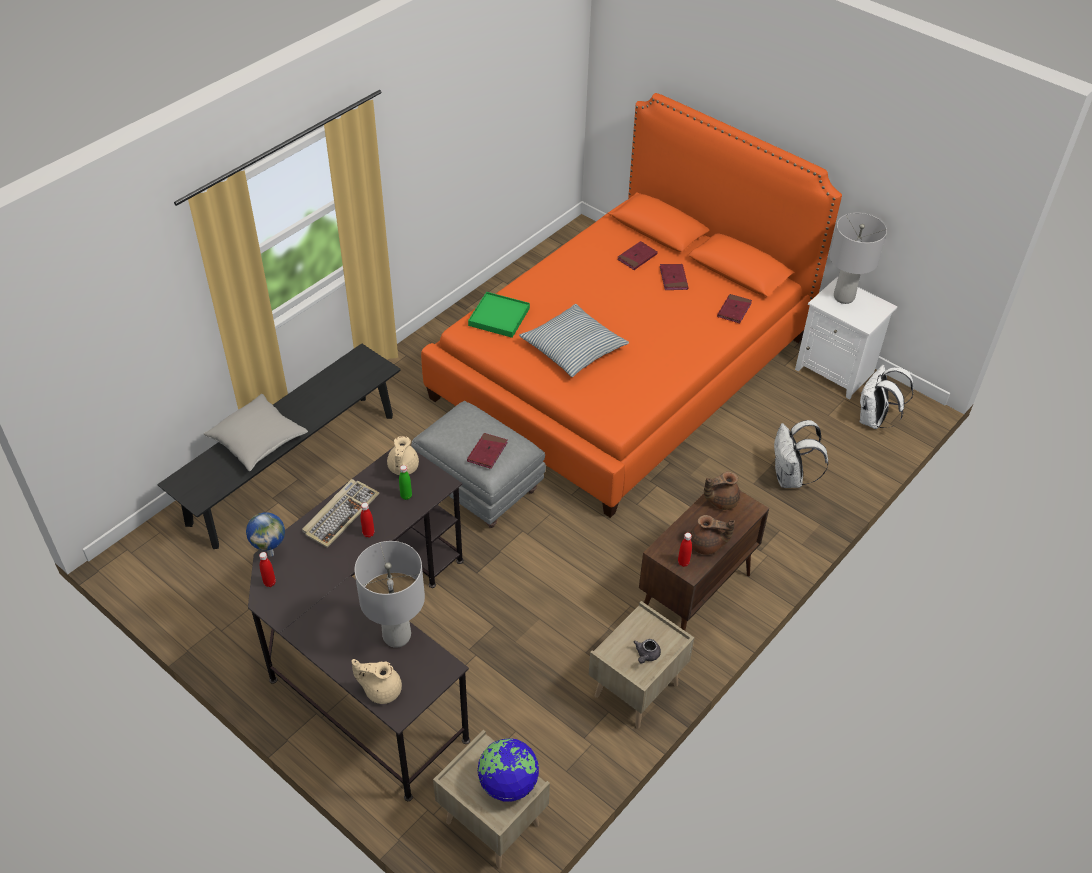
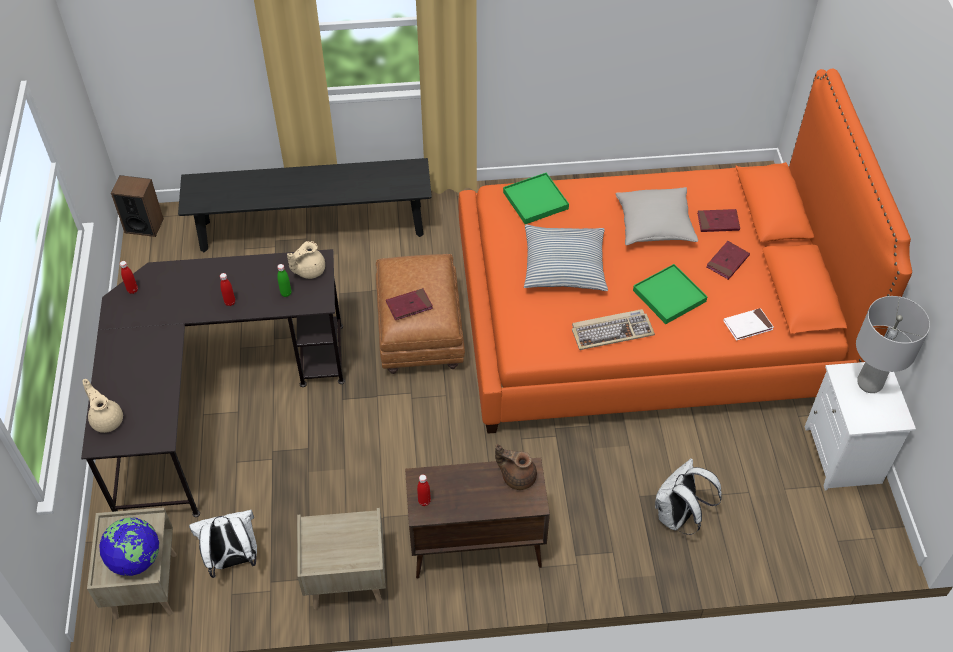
camera: 45 degrees right, 5 degrees up
grey pillow [204,394,308,471] -> grey pillow moved to [616,187,698,245]
globe [246,512,285,556] -> none
keyboard [302,479,379,548] -> keyboard moved to [572,309,655,350]
grey table lamp [354,541,425,648] -> none
grey ottoman [411,401,546,528] -> brown ottoman [376,254,465,374]
grey teapot [633,639,661,664] -> none
brown teapot [691,515,735,555] -> none
red book [717,294,752,323] -> white book [723,308,774,341]
white backpack [860,365,914,429] -> white backpack moved to [189,510,257,578]
none -> speaker [111,175,164,237]
none -> green tray [633,264,707,324]

